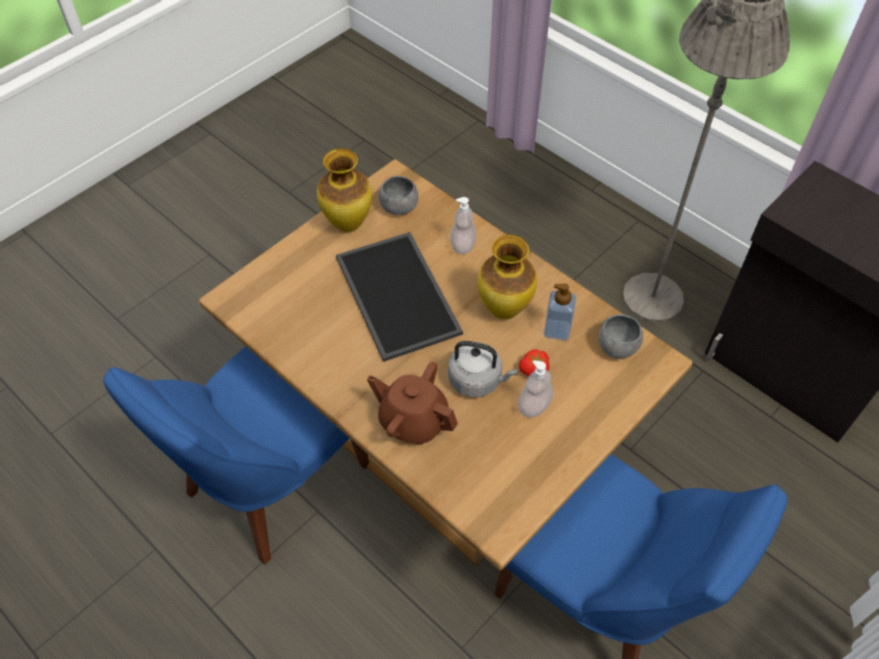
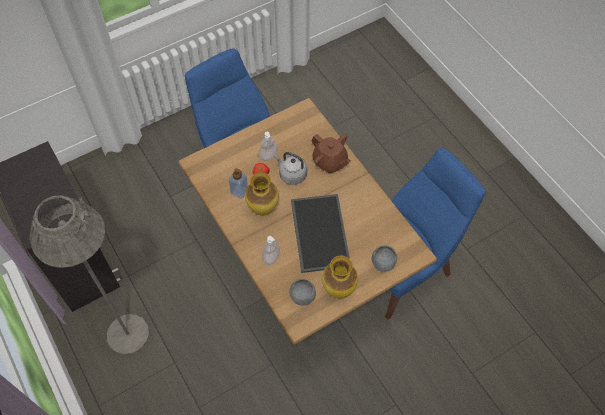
camera: 165 degrees left, 5 degrees up
grey bowl [598,314,643,359] -> grey bowl moved to [372,246,397,272]

